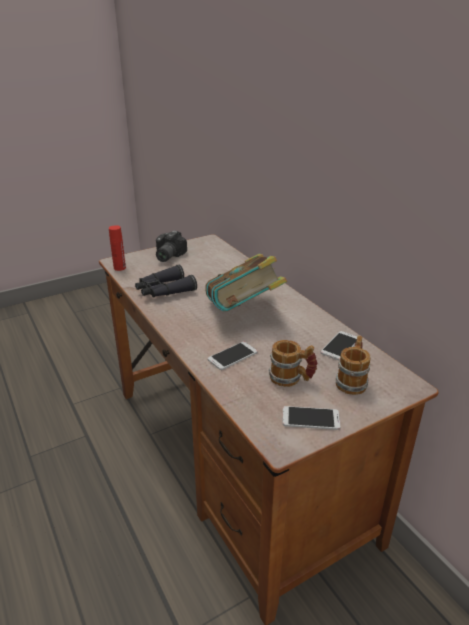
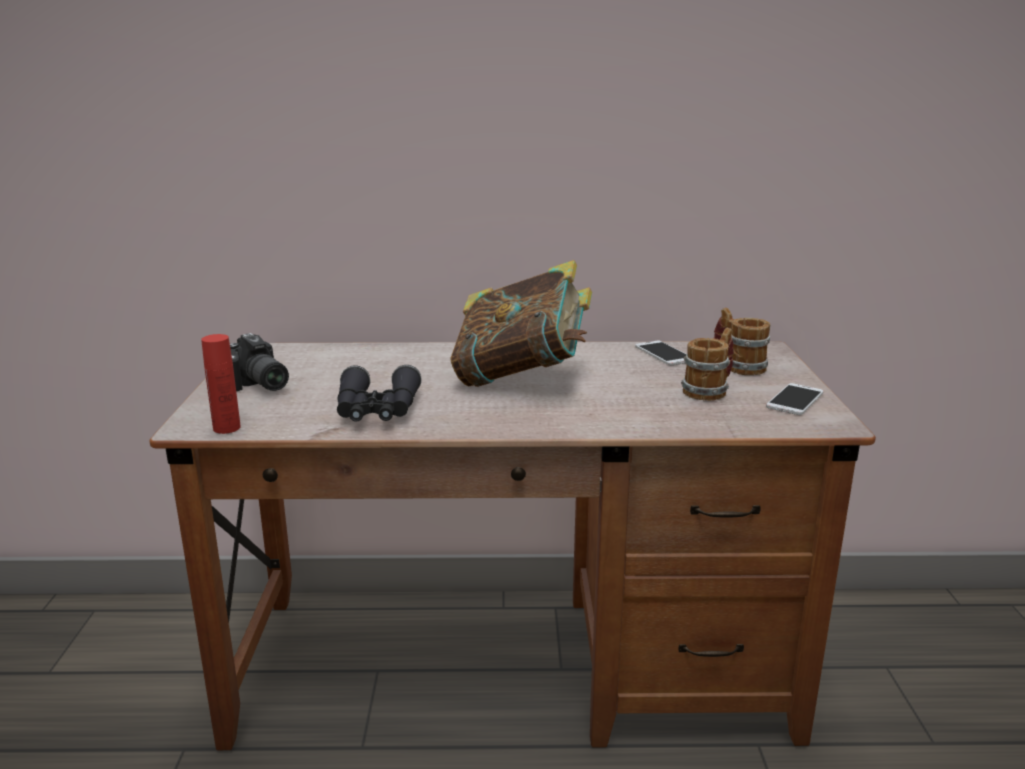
camera: 60 degrees left, 10 degrees down
phone [208,342,258,370] -> none

